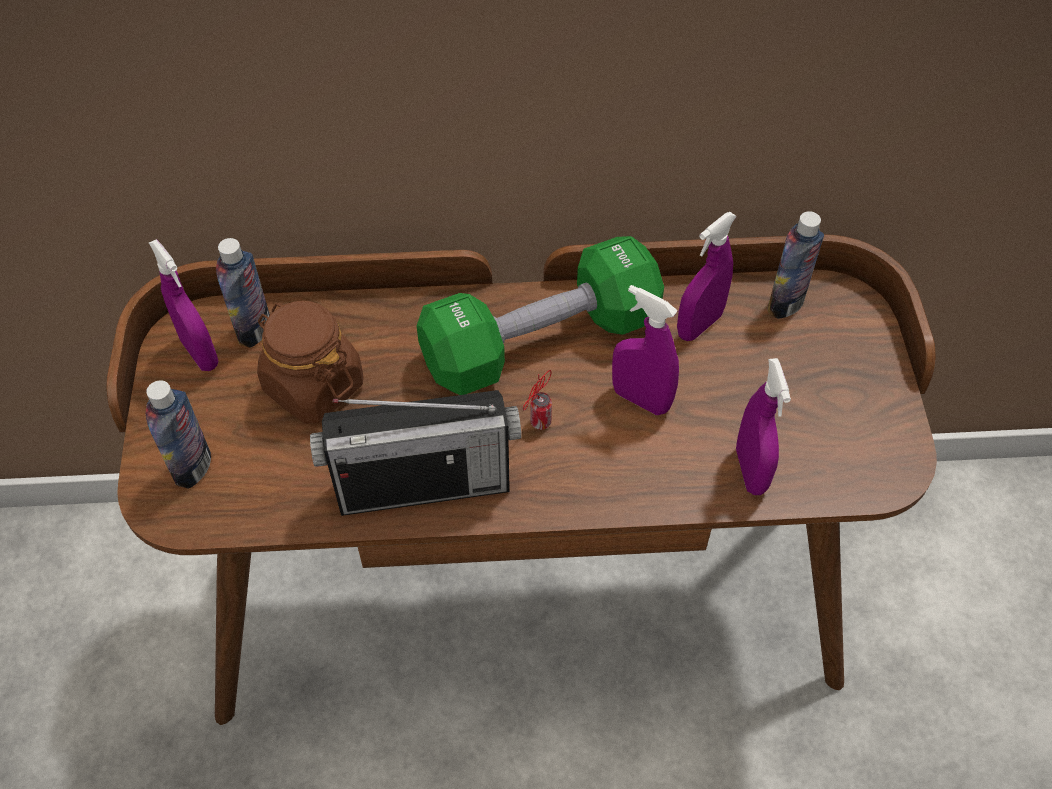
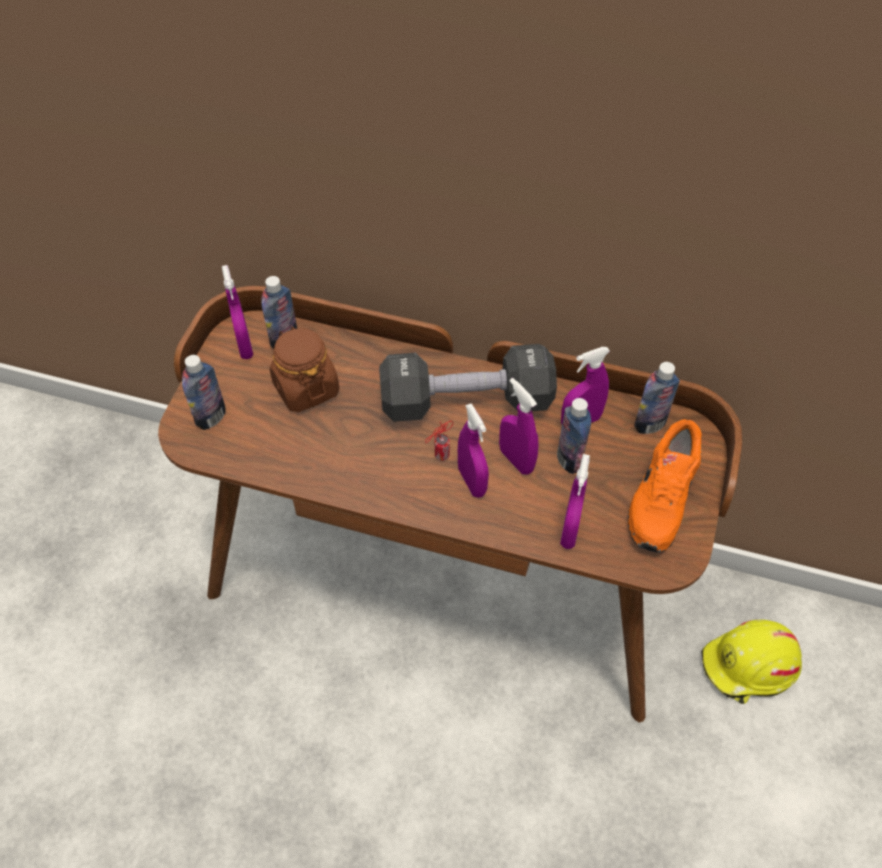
camera: 20 degrees right, 0 degrees up
radio [310,390,521,516] -> none
green dumbbell [417,236,664,395] -> black dumbbell [379,344,557,422]
none -> purple spray bottle [458,404,489,498]
none -> bottle [557,398,591,474]
none -> orange shoe [628,419,702,553]
none -> yellow hard hat [702,620,802,704]

